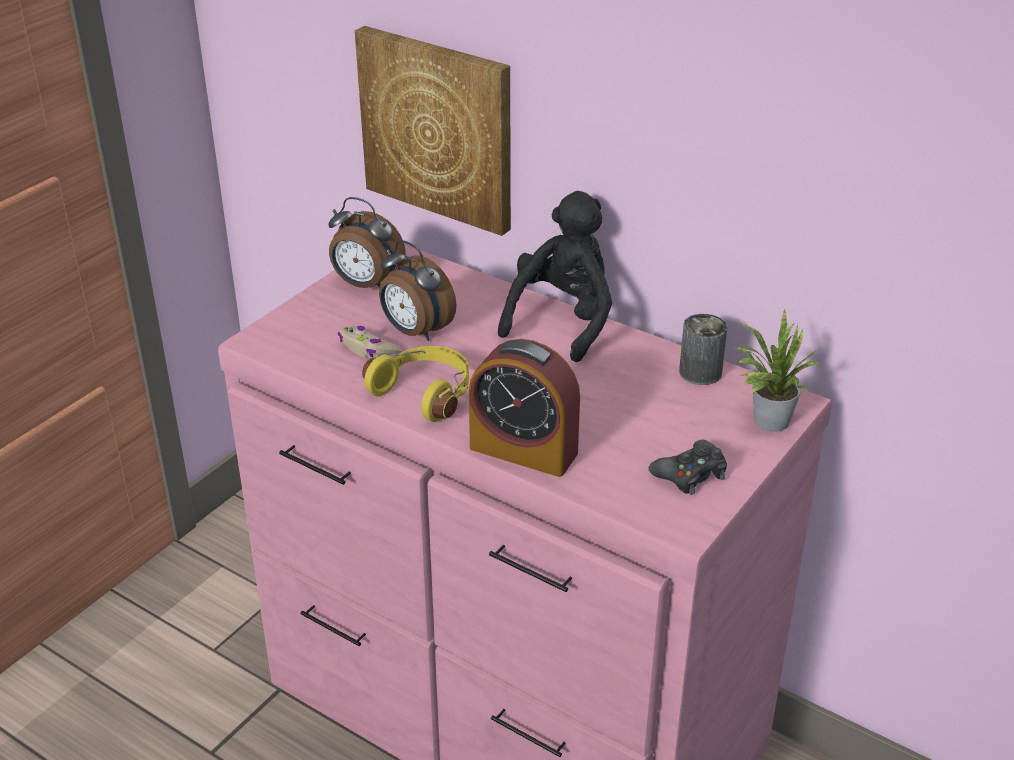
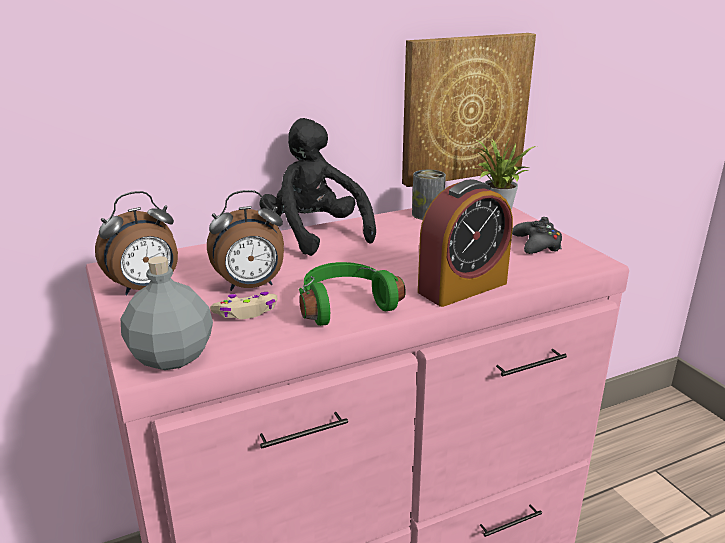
camera: 60 degrees left, 10 degrees down
picture [355,26,511,236] -> picture moved to [402,33,536,187]
yellow headphones [362,346,469,422] -> green headphones [299,262,406,326]
none -> grey bottle [121,256,213,370]

